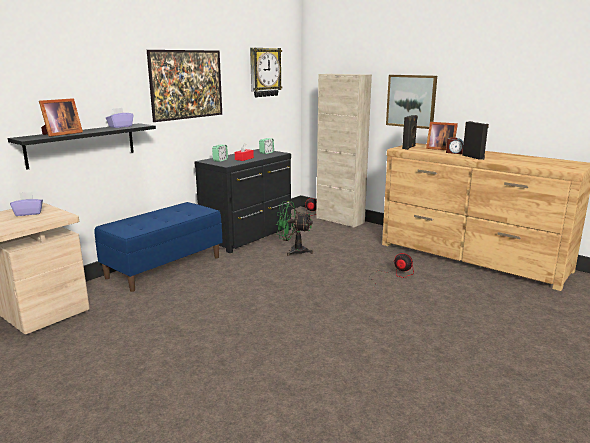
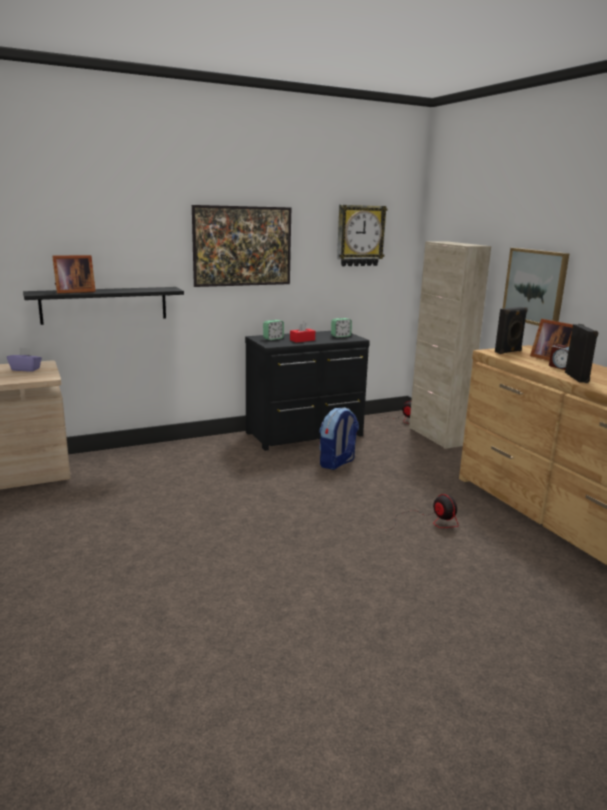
camera: 25 degrees right, 0 degrees up
blue bench [95,202,222,292] -> none
purple tissue box [106,108,133,128] -> none
green fan [276,201,313,256] -> backpack [319,407,359,470]

